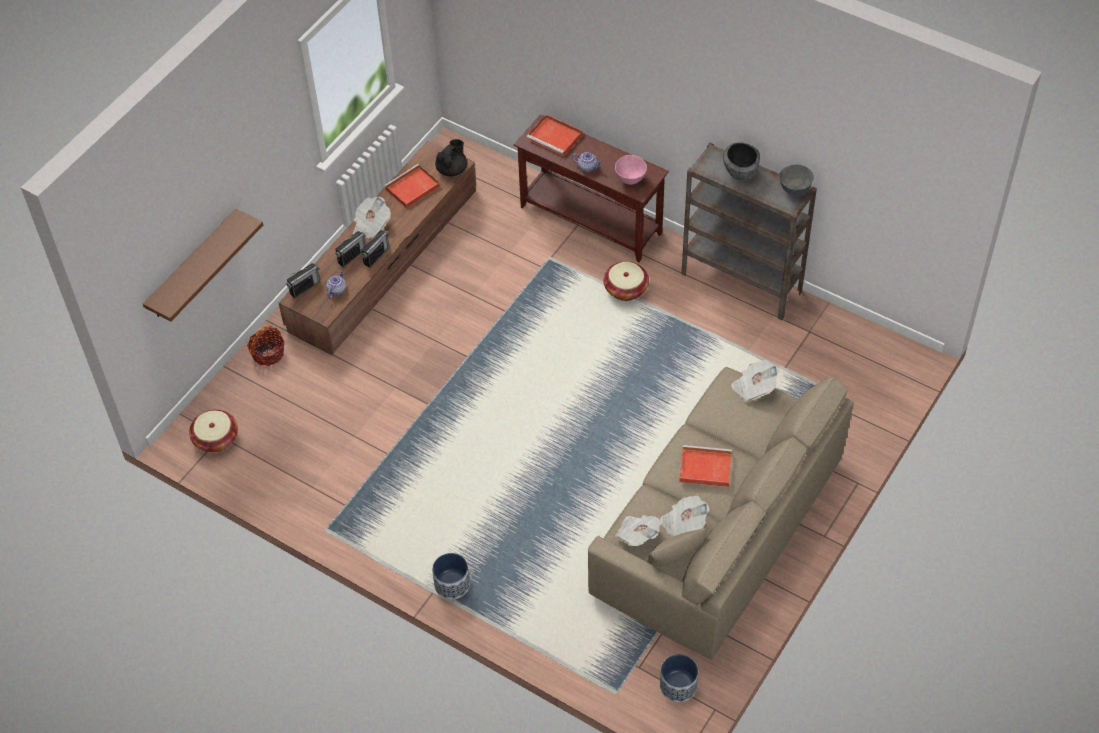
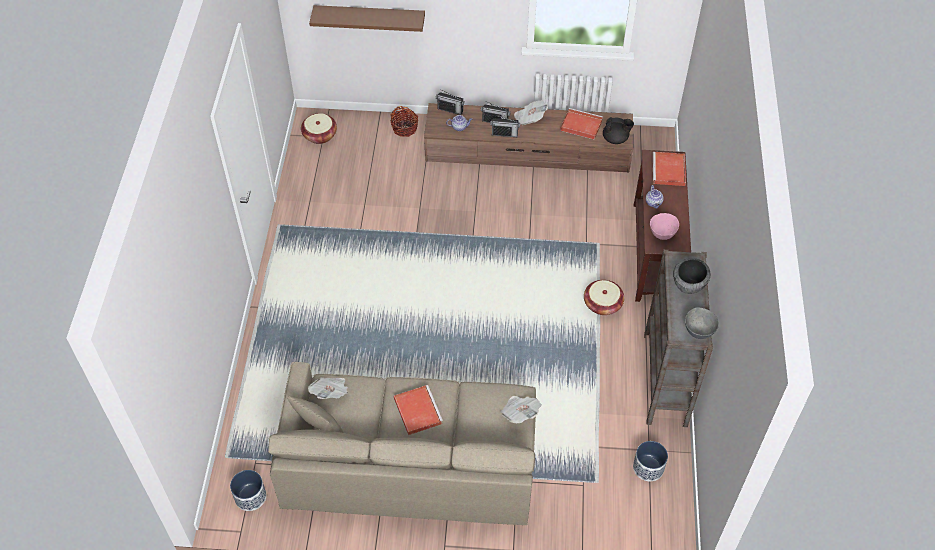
camera: 60 degrees right, 0 degrees up
planter [432,553,470,600] -> planter moved to [633,441,668,481]
newspaper [660,496,709,538] -> none

